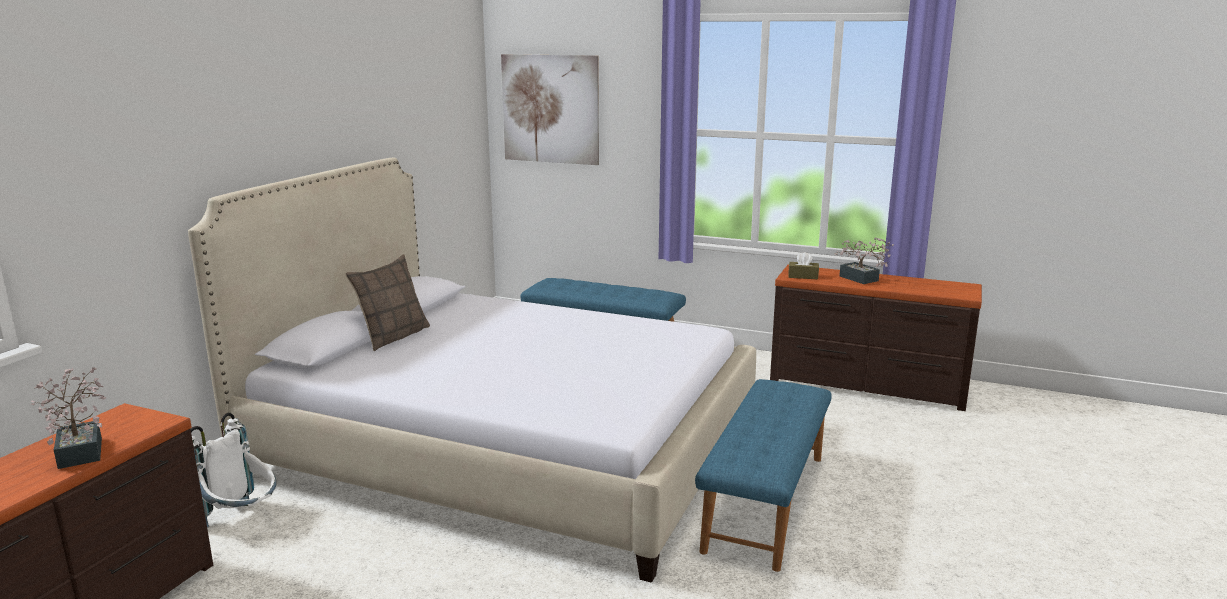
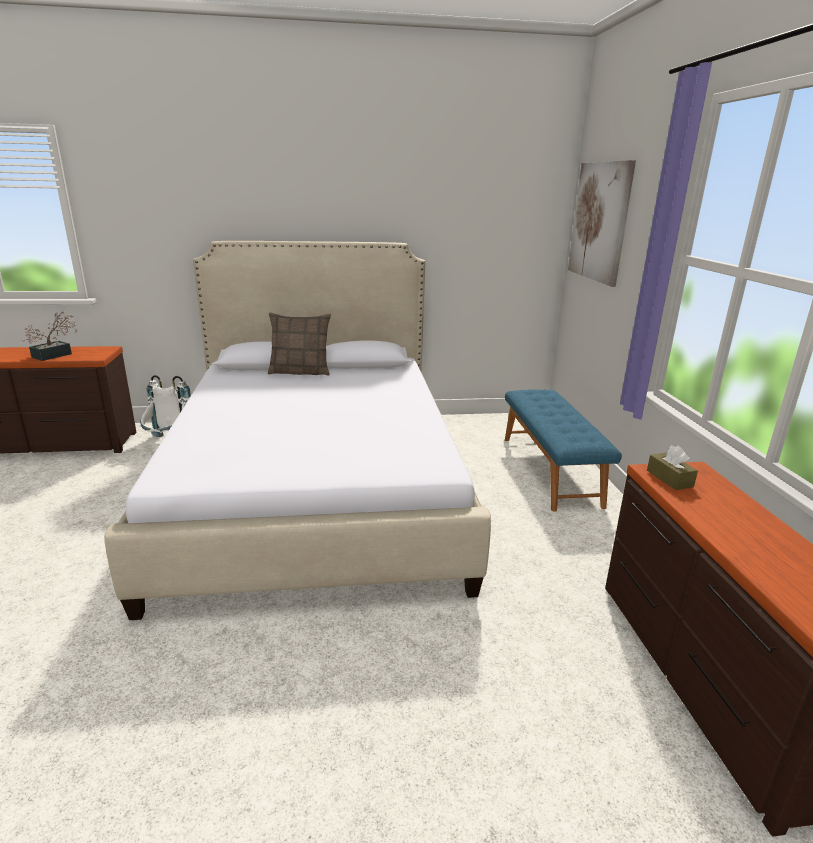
camera: 60 degrees right, 5 degrees up
blue bench [695,379,832,572] -> none
potted plant [834,238,894,284] -> none

